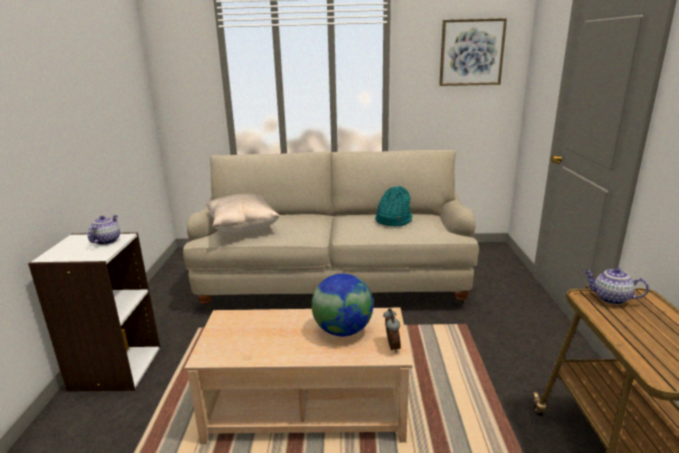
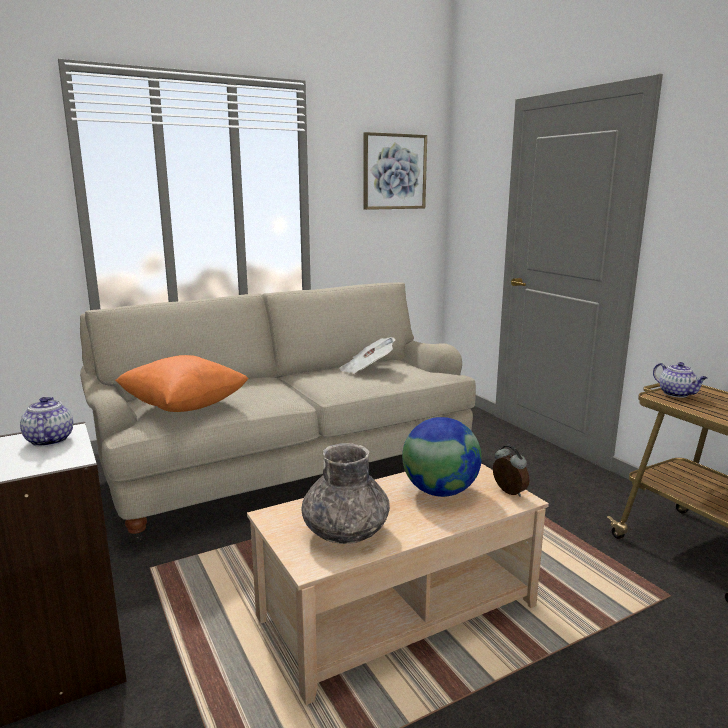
camera: 30 degrees left, 5 degrees down
beige pillow [207,193,280,233] -> orange pillow [115,355,249,412]
turquoise hat [375,186,412,226] -> newspaper [339,337,396,374]
teapot [584,268,649,305] -> teapot turned 120 degrees counterclockwise [653,362,707,398]
none -> grey vase [301,443,390,544]

